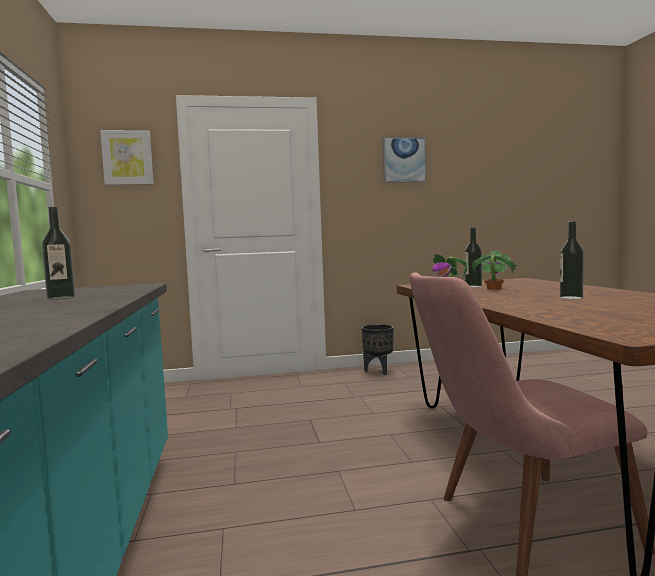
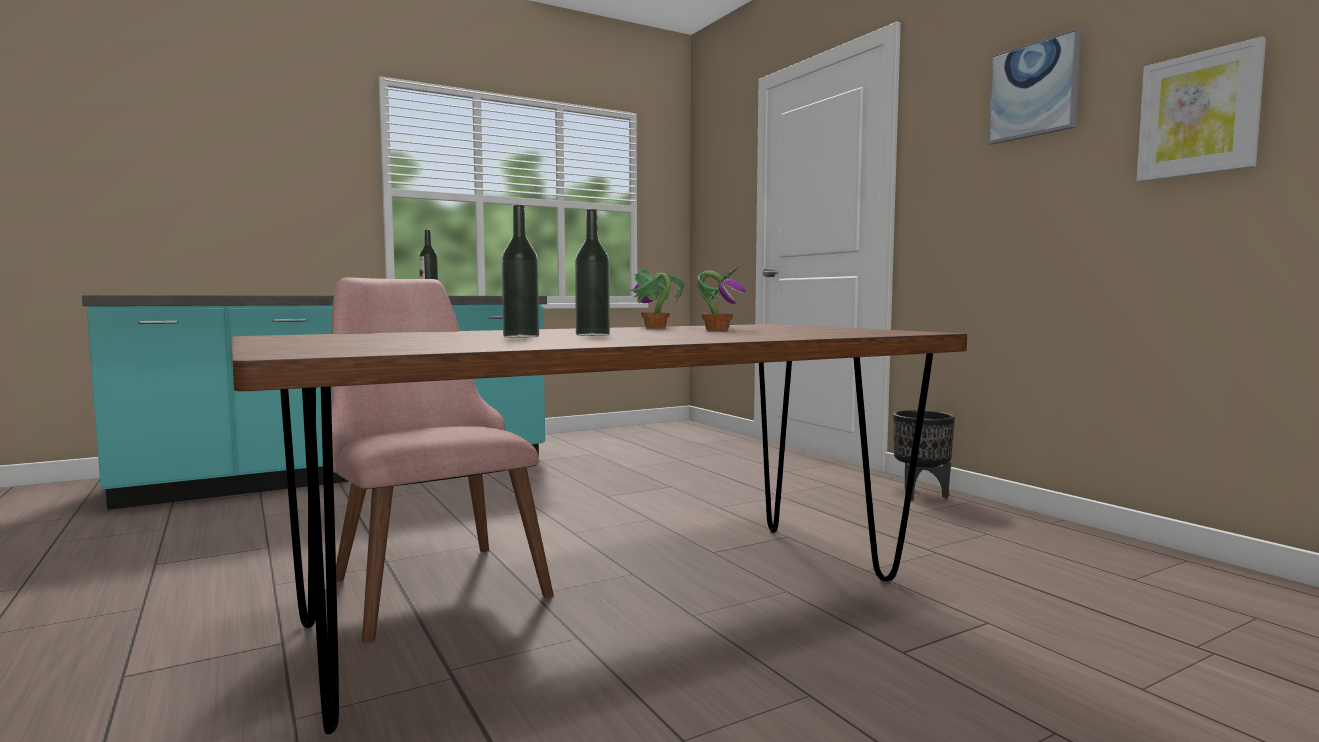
camera: 70 degrees right, 0 degrees up
picture [100,130,154,185] -> picture moved to [1137,37,1266,182]
bottle [465,227,482,288] -> bottle moved to [502,204,539,338]

